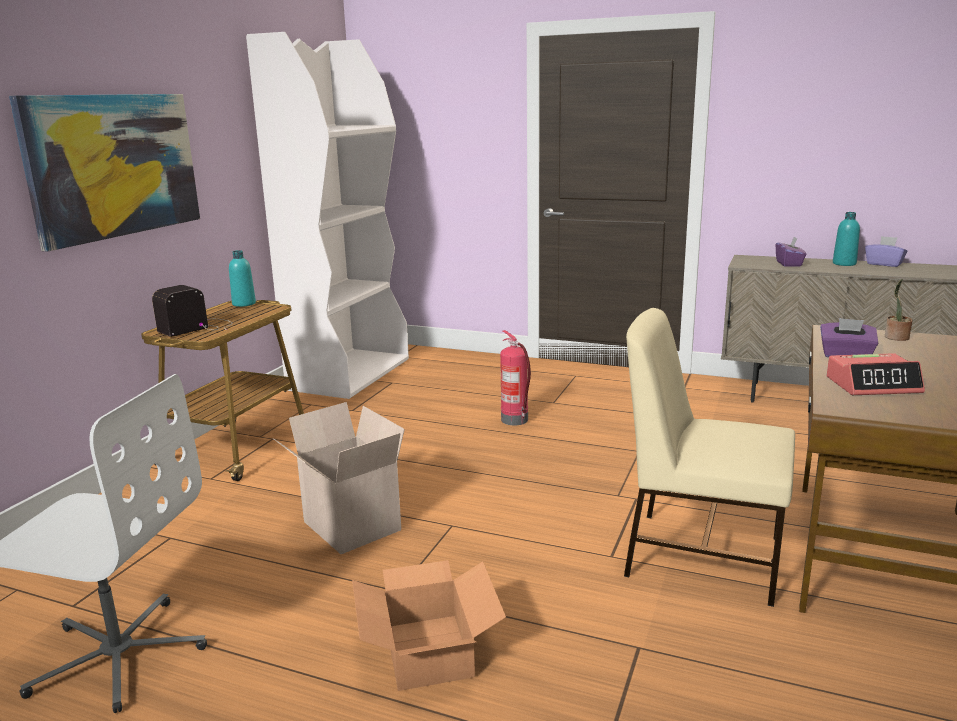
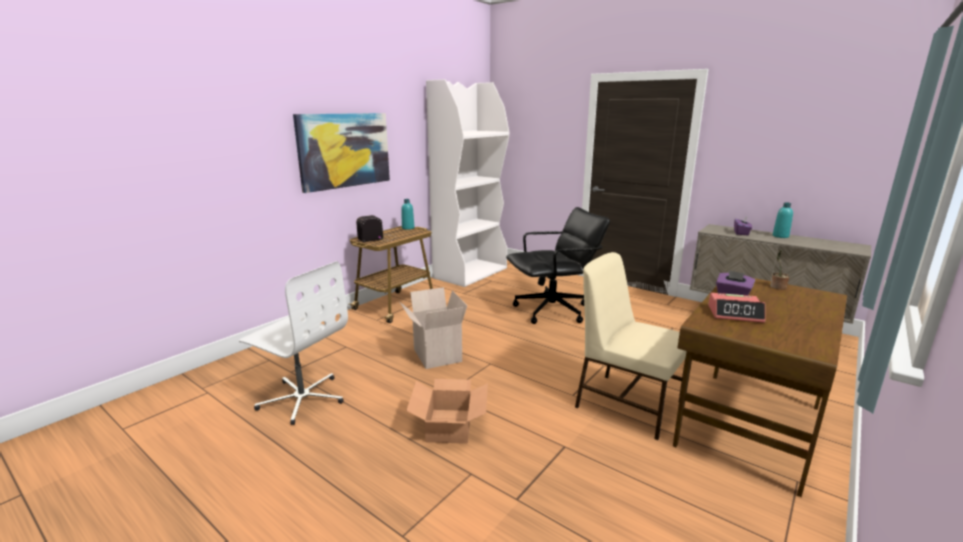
camera: 15 degrees right, 0 degrees up
fire extinguisher [500,330,531,425] -> black office chair [506,207,610,324]
purple tissue box [865,236,908,267] -> none

